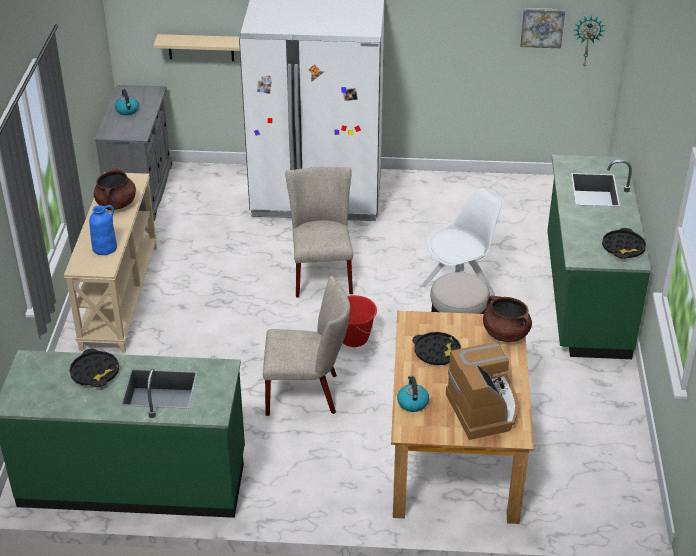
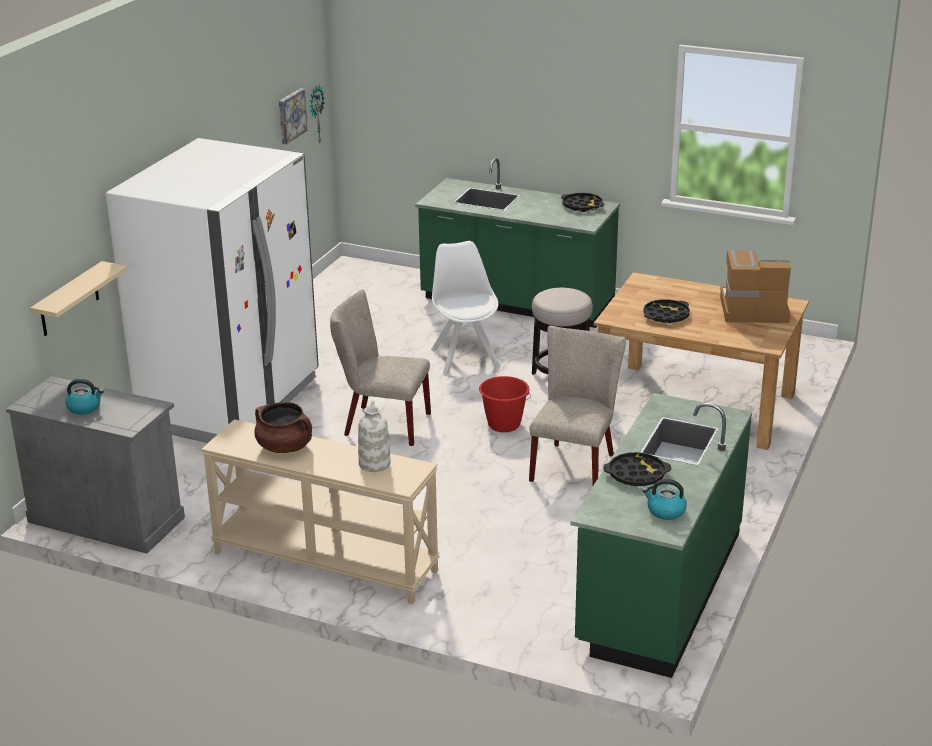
camera: 70 degrees left, 10 degrees down
blue vase [89,205,117,255] -> white vase [358,400,391,472]
kettle [397,376,429,412] -> kettle moved to [642,479,687,520]
brown cooking pot [483,295,532,342] -> none

